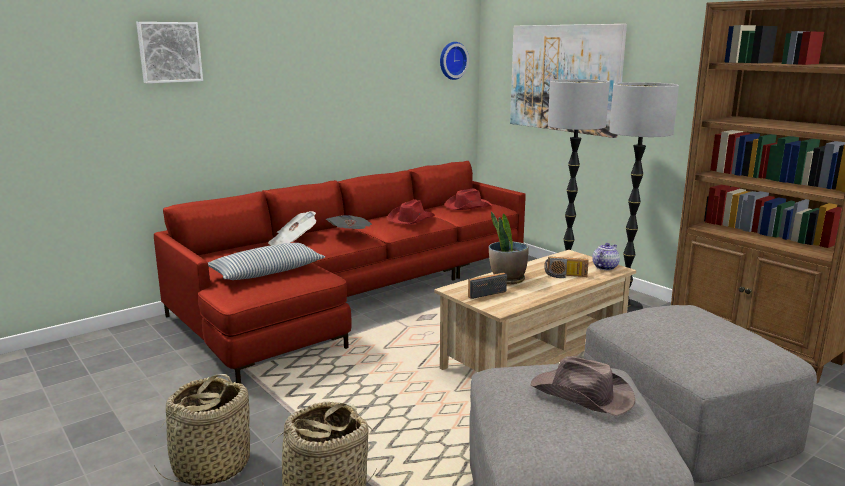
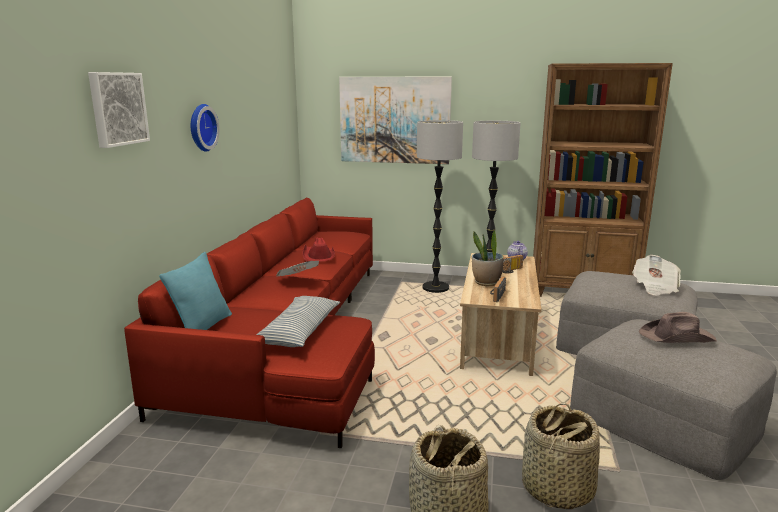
camera: 40 degrees left, 0 degrees up
newspaper [268,211,316,245] -> newspaper moved to [632,255,681,295]
wall clock [440,42,469,80] -> wall clock moved to [191,104,219,152]
red hat [444,188,492,210] -> none
none -> turquoise pillow [159,252,232,330]

